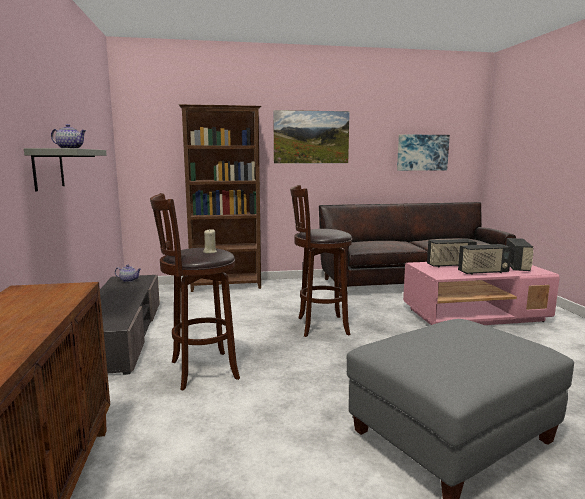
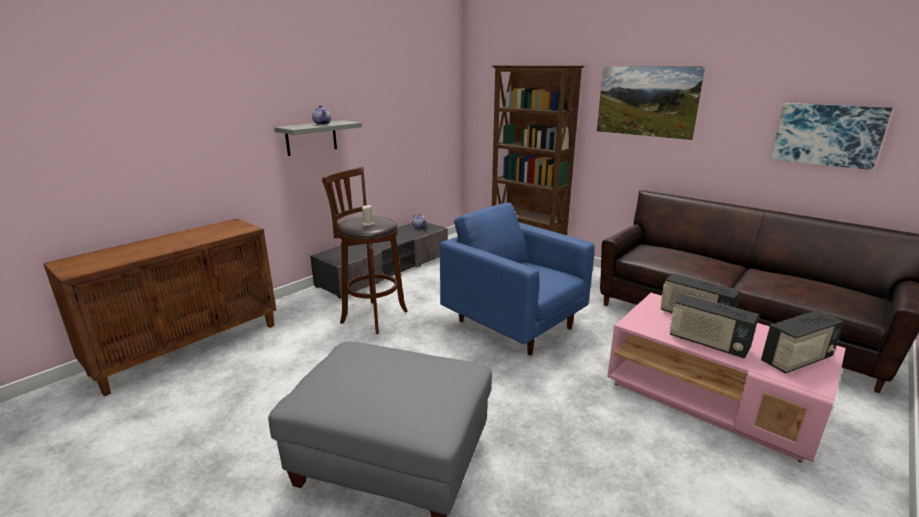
camera: 50 degrees right, 10 degrees up
brown stool [290,185,352,337] -> blue armchair [440,203,595,356]

